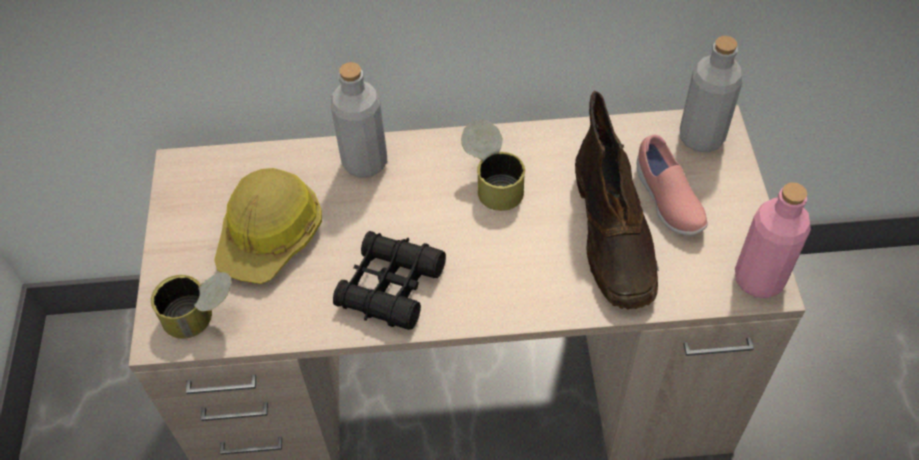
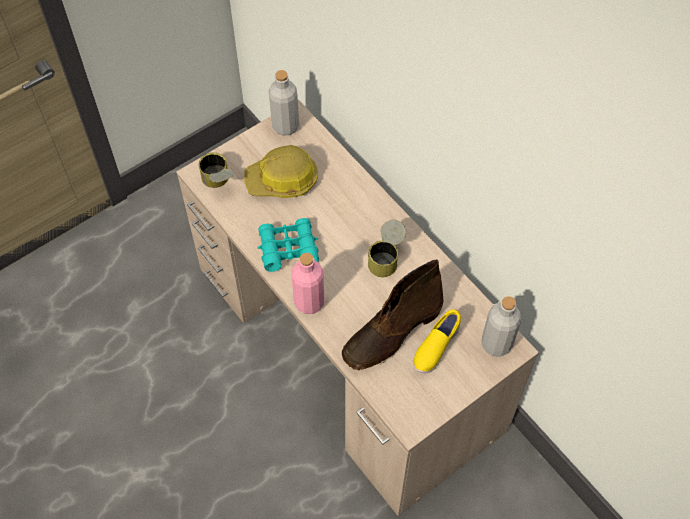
camera: 55 degrees right, 5 degrees up
grey bottle [331,62,387,178] -> grey bottle moved to [269,70,299,136]
black binoculars [333,231,446,330] -> turquoise binoculars [258,218,319,272]
pink shoe [637,135,708,236] -> yellow shoe [413,309,461,373]
pink bottle [735,182,811,298] -> pink bottle moved to [292,253,324,314]

